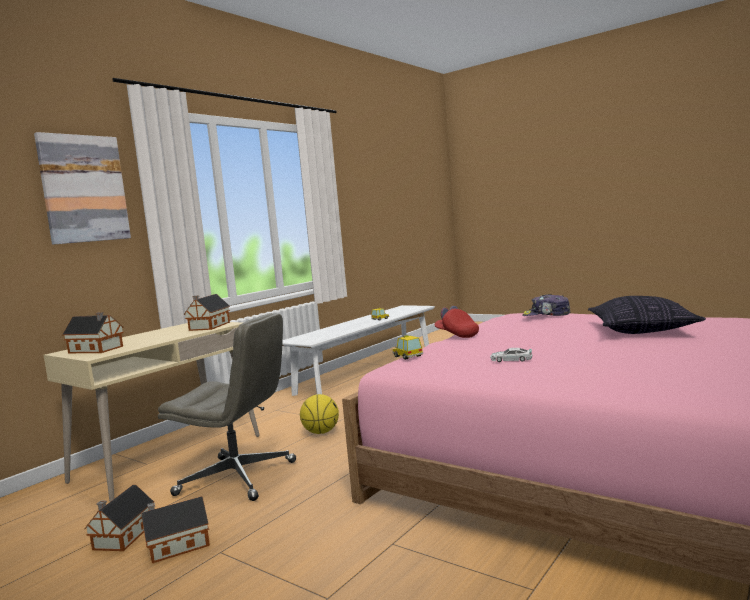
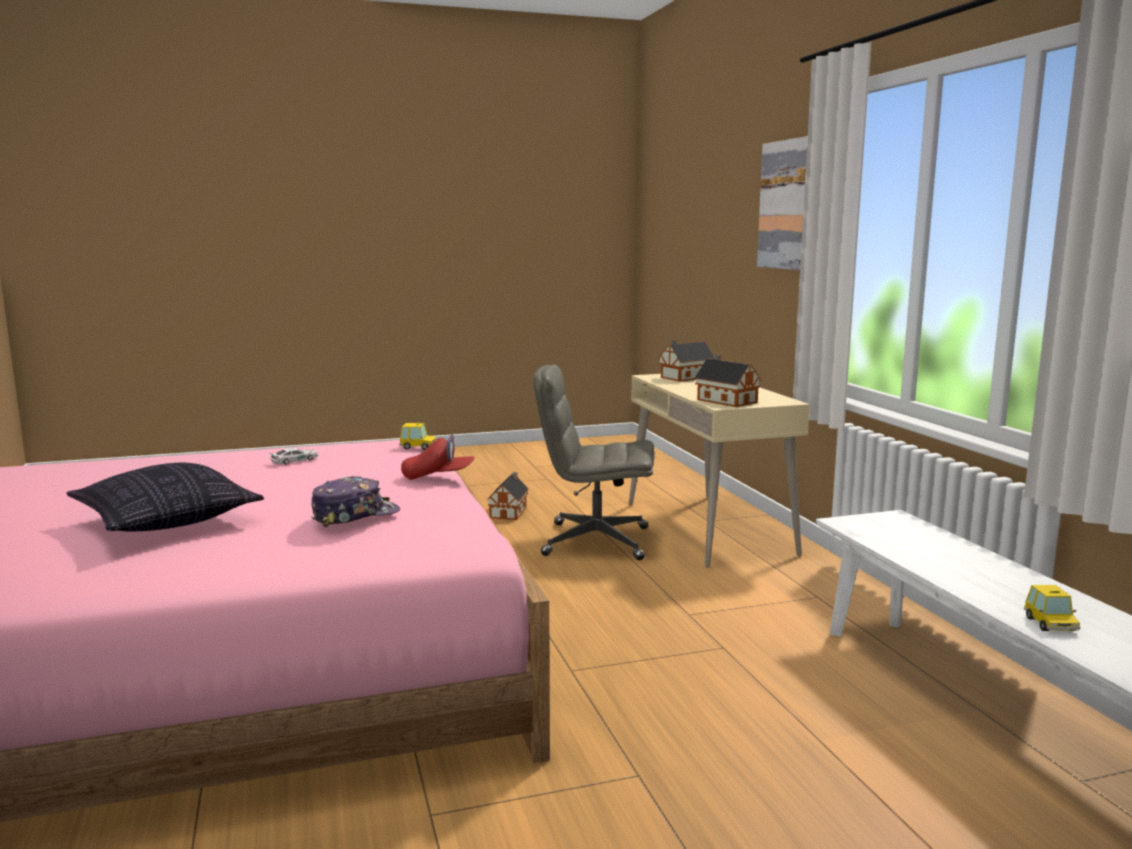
camera: 125 degrees right, 5 degrees up
toy house [84,485,154,551] -> none
grey office chair [158,313,296,501] -> grey office chair turned 45 degrees clockwise [534,365,655,560]
basketball [300,394,339,434] -> none

